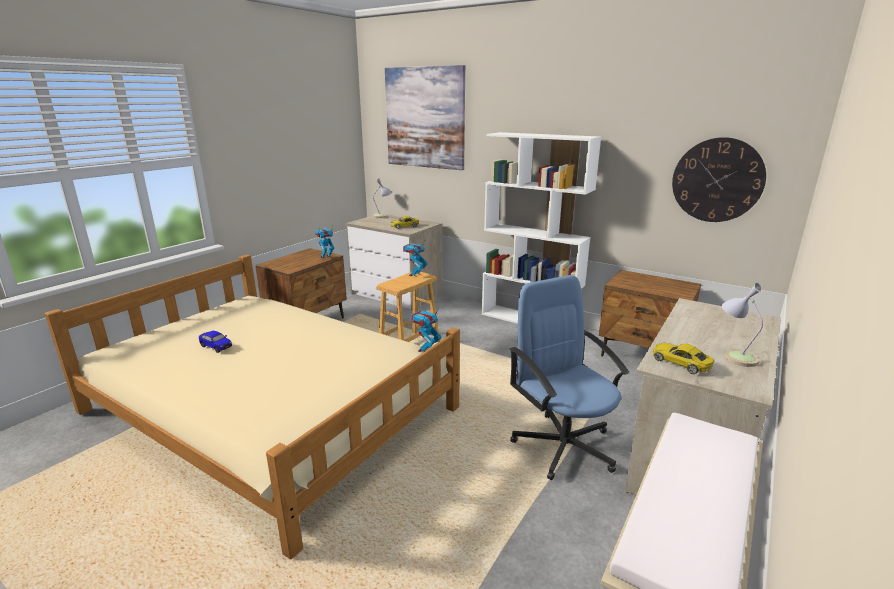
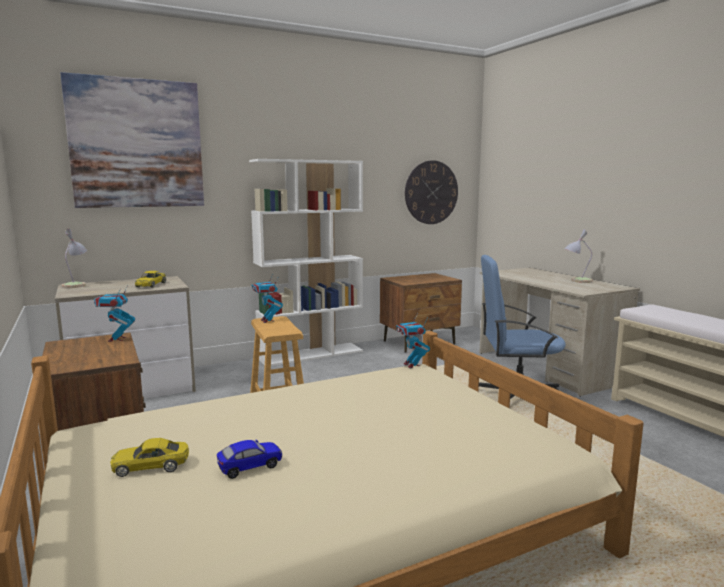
camera: 60 degrees left, 10 degrees down
yellow toy car [653,343,714,374] -> yellow toy car moved to [110,438,189,477]

